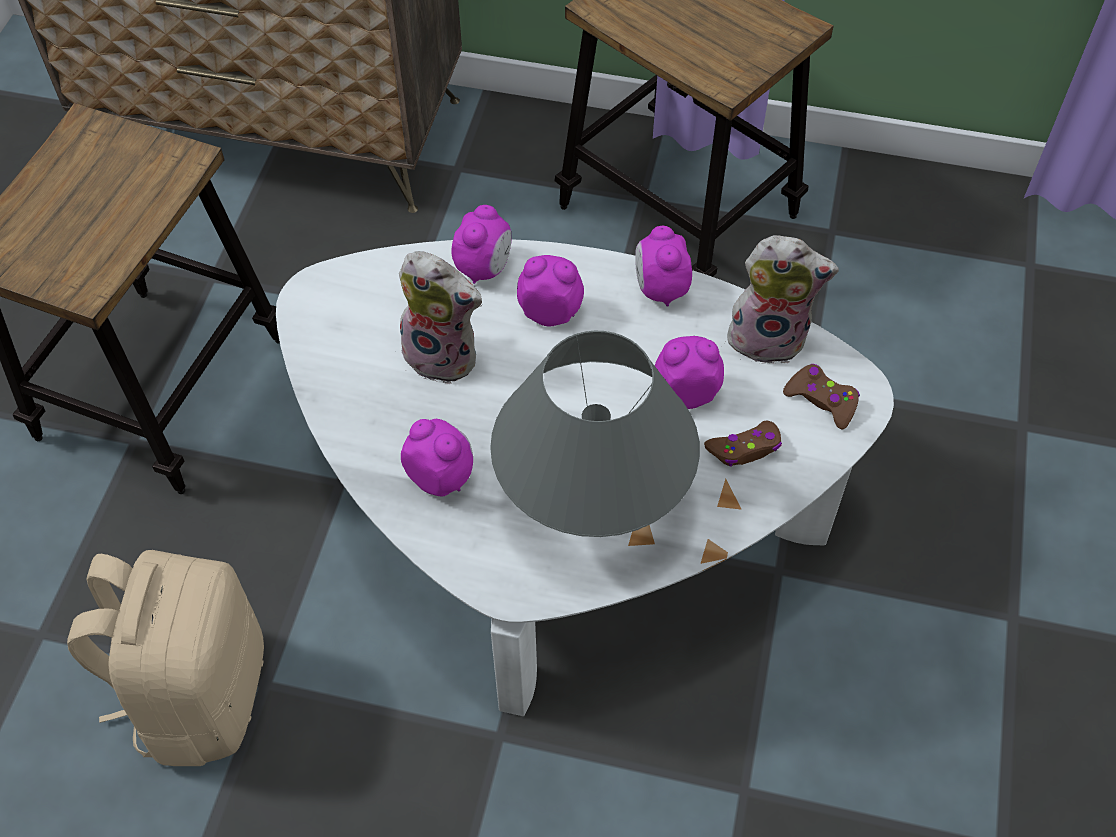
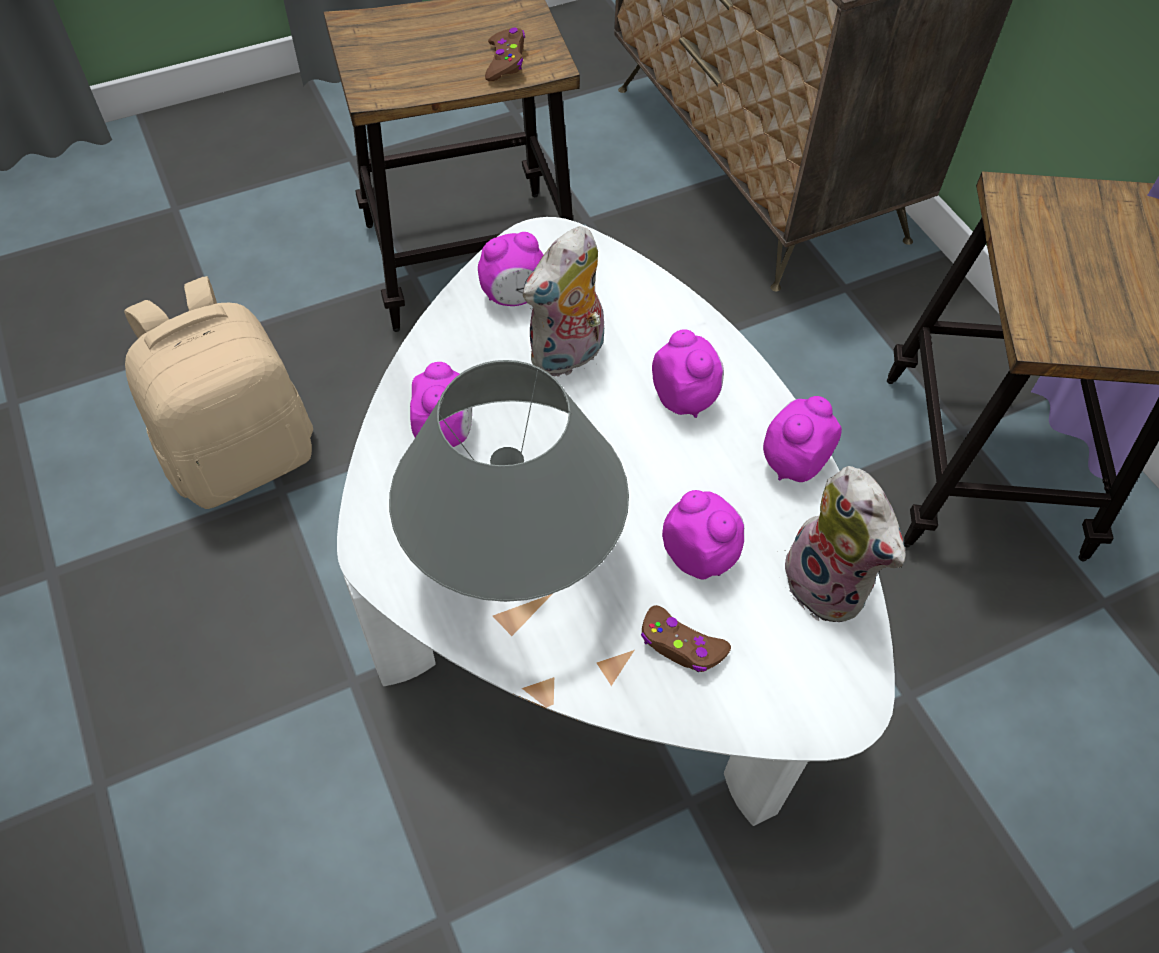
camera: 50 degrees right, 0 degrees up
plush toy [398,251,482,384] -> plush toy turned 60 degrees clockwise [523,226,604,378]
alarm clock [451,205,511,284] -> alarm clock moved to [478,232,543,306]
brown game controller [783,364,860,430] -> brown game controller moved to [485,27,525,81]

